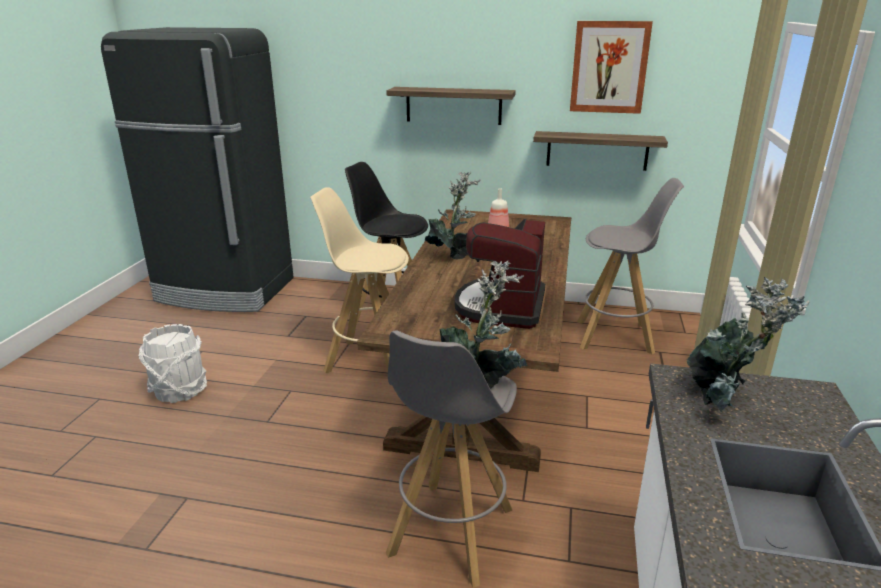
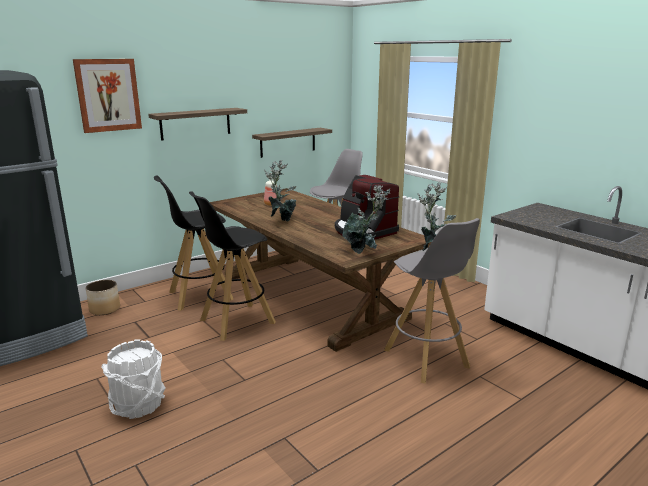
camera: 50 degrees left, 5 degrees down
beige stool [310,187,409,373] -> black stool [189,191,276,341]
picture [570,21,653,114] -> picture moved to [73,59,142,133]
potted plant [687,277,809,412] -> potted plant moved to [342,185,390,254]
none -> planter [85,280,120,315]

